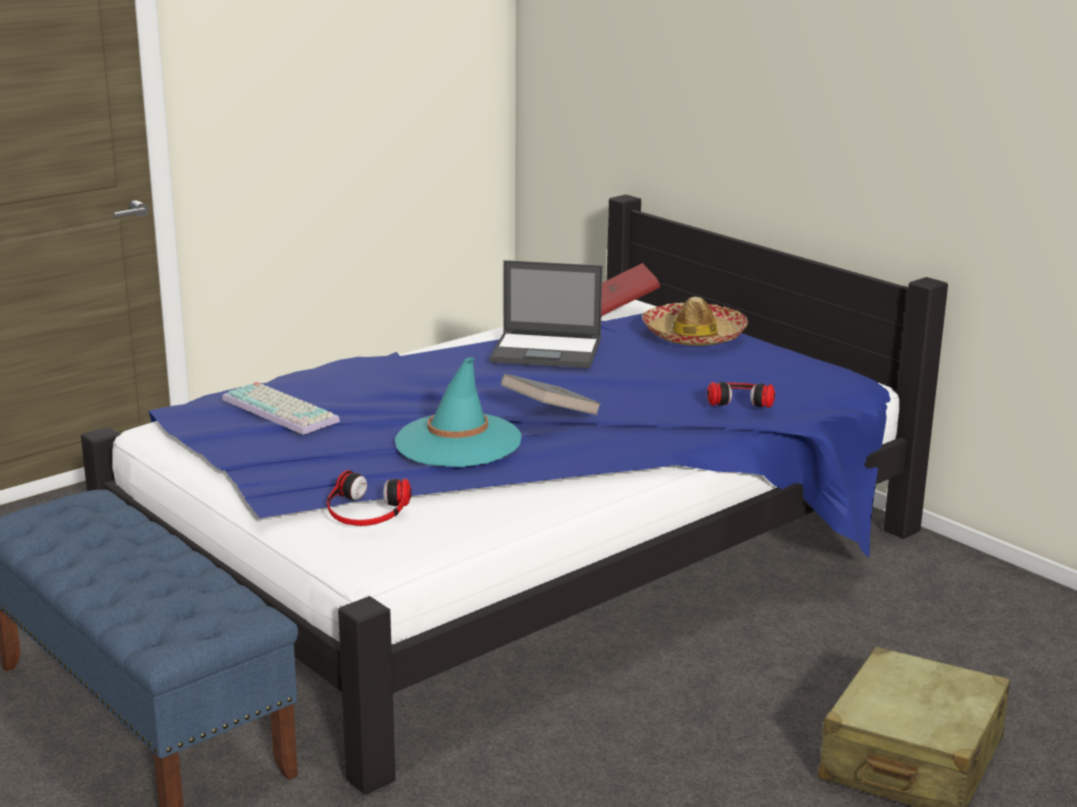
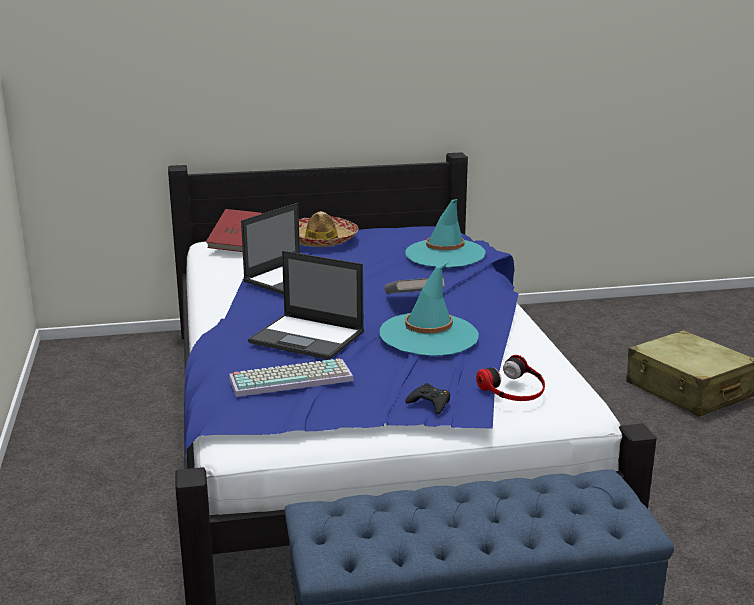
camera: 60 degrees left, 0 degrees up
headphones [707,382,775,408] -> turquoise hat [405,199,486,268]
none -> laptop [248,251,364,360]
none -> black game controller [405,383,450,414]

